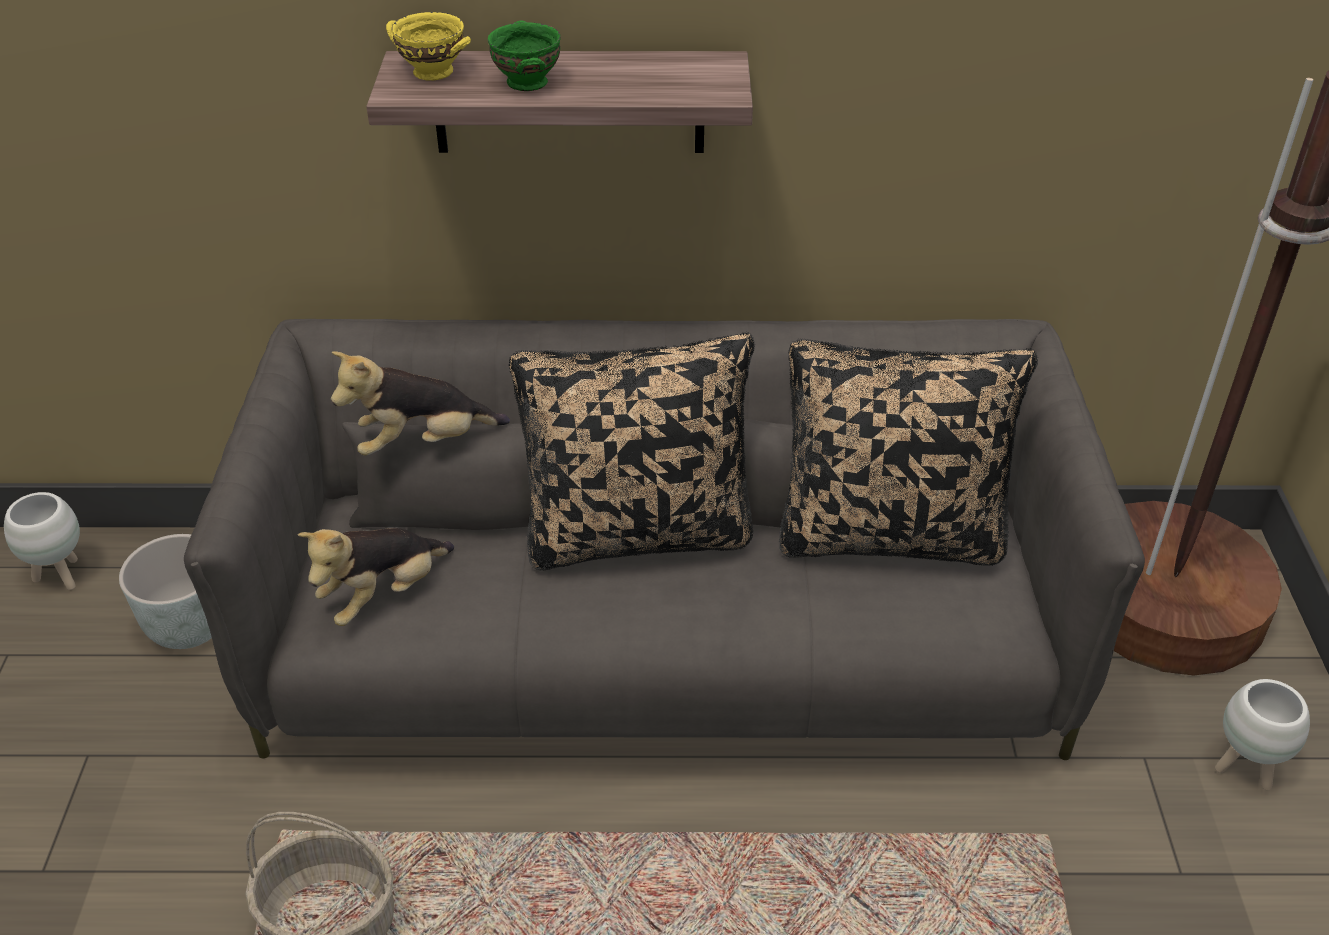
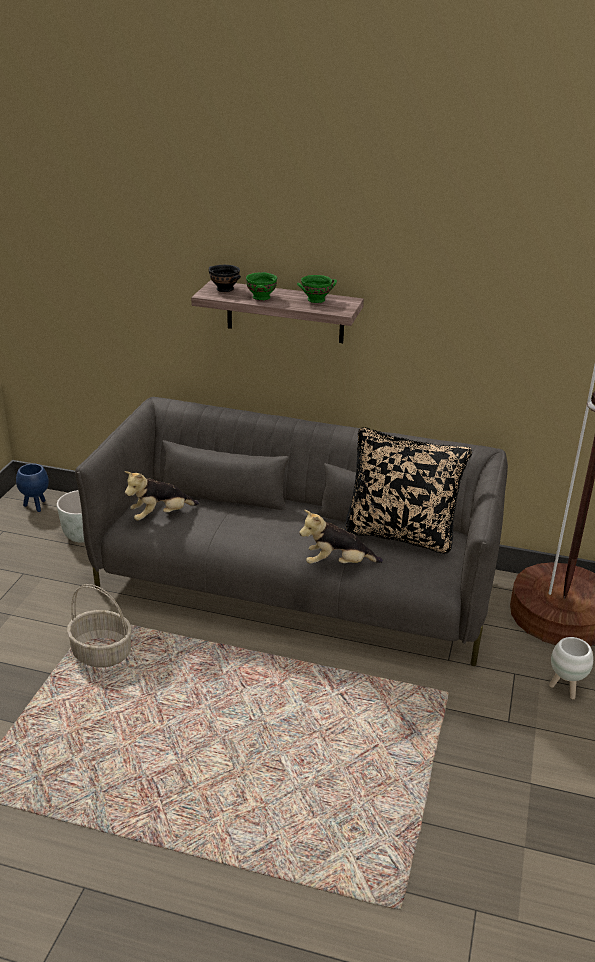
camera: 15 degrees right, 10 degrees down
white planter [4,492,80,590] -> blue planter [16,464,49,512]
plush toy [331,351,510,455] -> plush toy moved to [299,510,383,564]
yellow bowl [386,12,471,80] -> black bowl [209,265,241,292]
black pillow [509,332,755,571] -> none
none -> green bowl [297,275,337,303]

